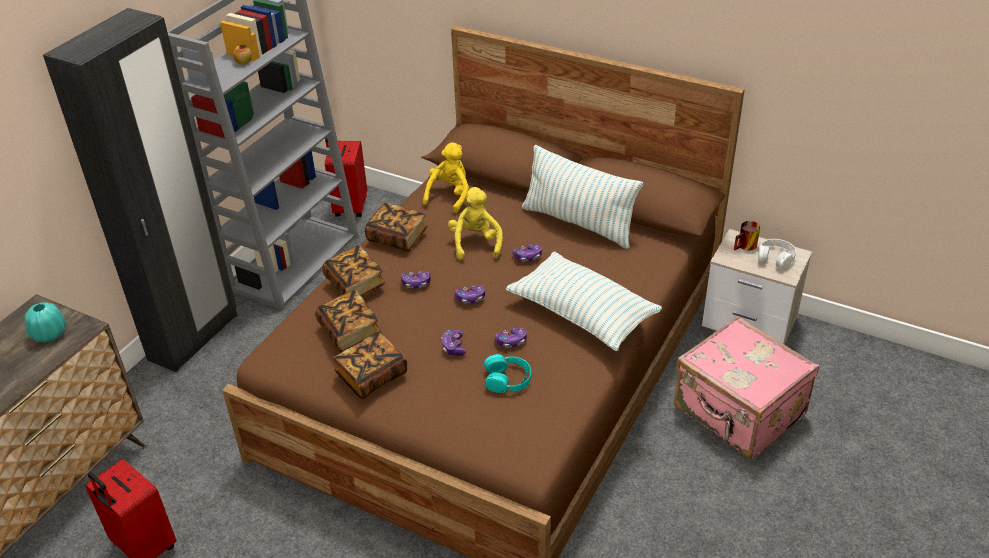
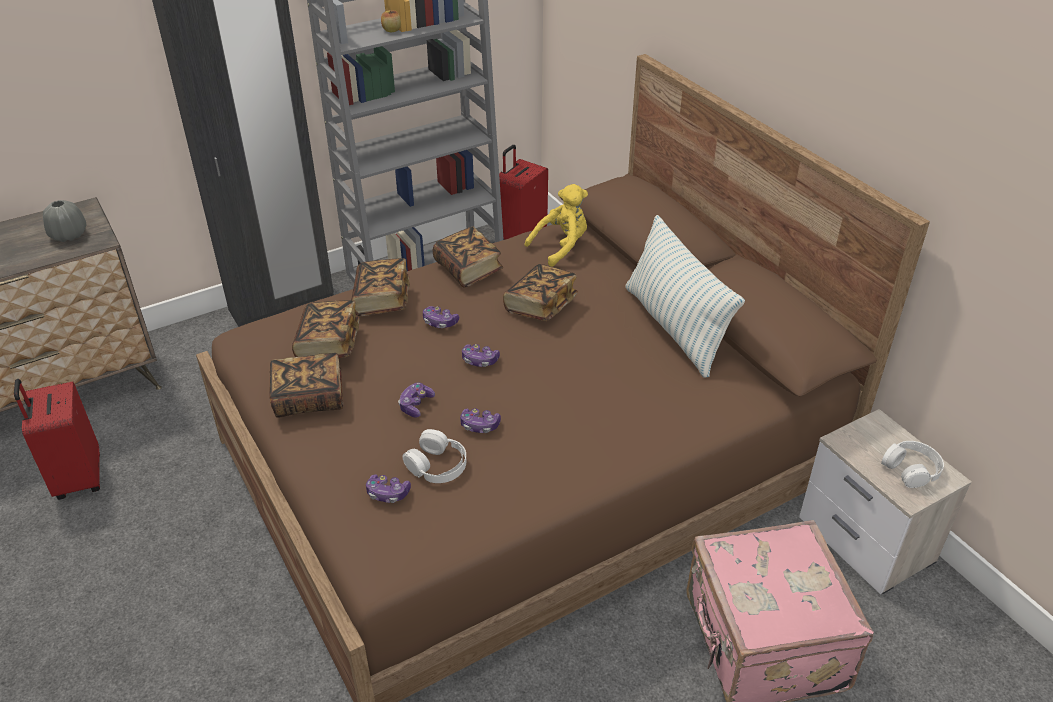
camera: 30 degrees right, 0 degrees up
turquoise vase [24,302,66,343] -> grey vase [43,200,87,242]
yellow plush toy [448,187,503,260] -> book [503,264,578,321]
turquoise headphones [484,354,531,393] -> white headphones [402,429,466,483]
pillow [506,252,663,351] -> none
game controller [513,244,542,261] -> game controller moved to [366,474,411,503]
mug [734,221,760,251] -> none

